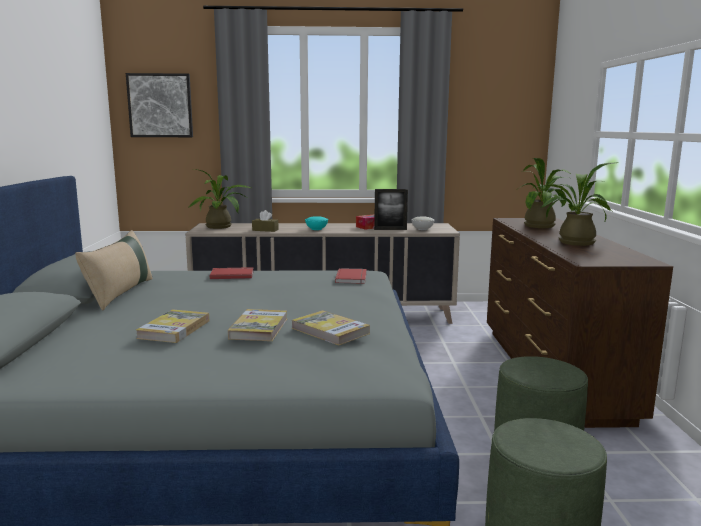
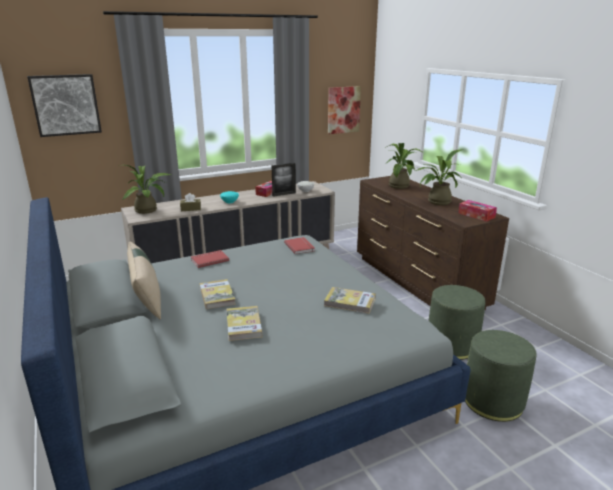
camera: 25 degrees left, 10 degrees up
book [228,309,287,341] -> book moved to [199,279,236,309]
none -> picture [328,86,361,134]
none -> tissue box [458,200,497,222]

